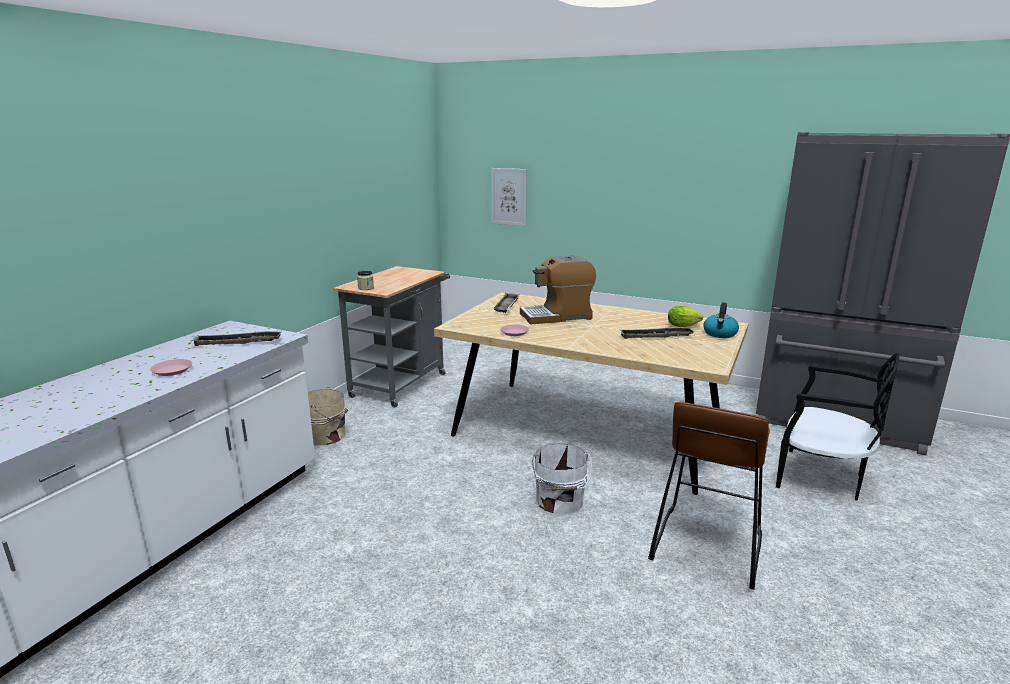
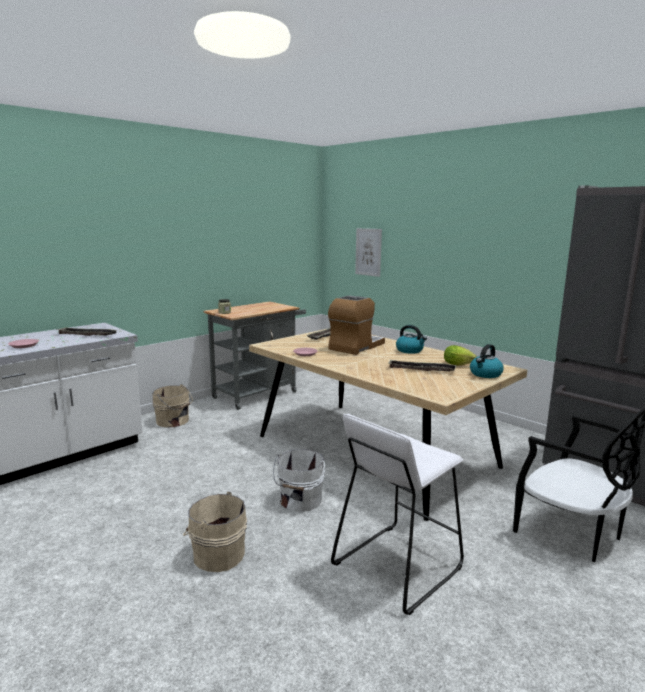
camera: 20 degrees right, 5 degrees down
coffee machine [520,255,596,325] -> coffee machine turned 120 degrees clockwise [328,296,385,355]
brown stool [648,401,770,590] -> white stool [331,414,464,615]
none -> beige bucket [183,491,247,572]
none -> kettle [396,325,427,354]

